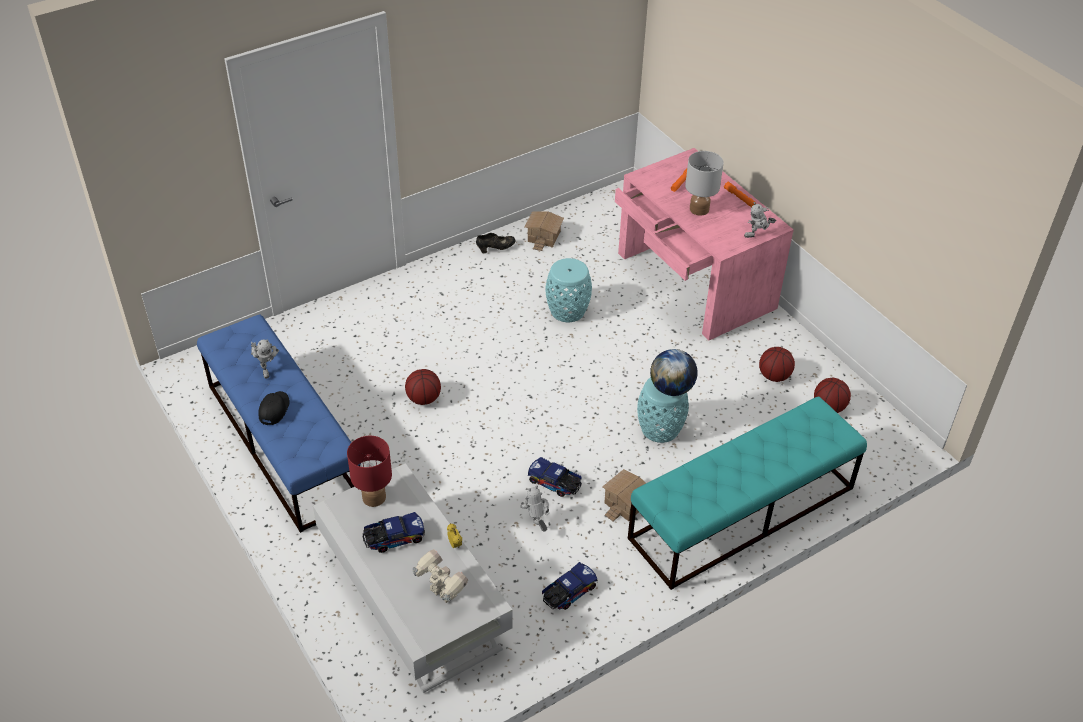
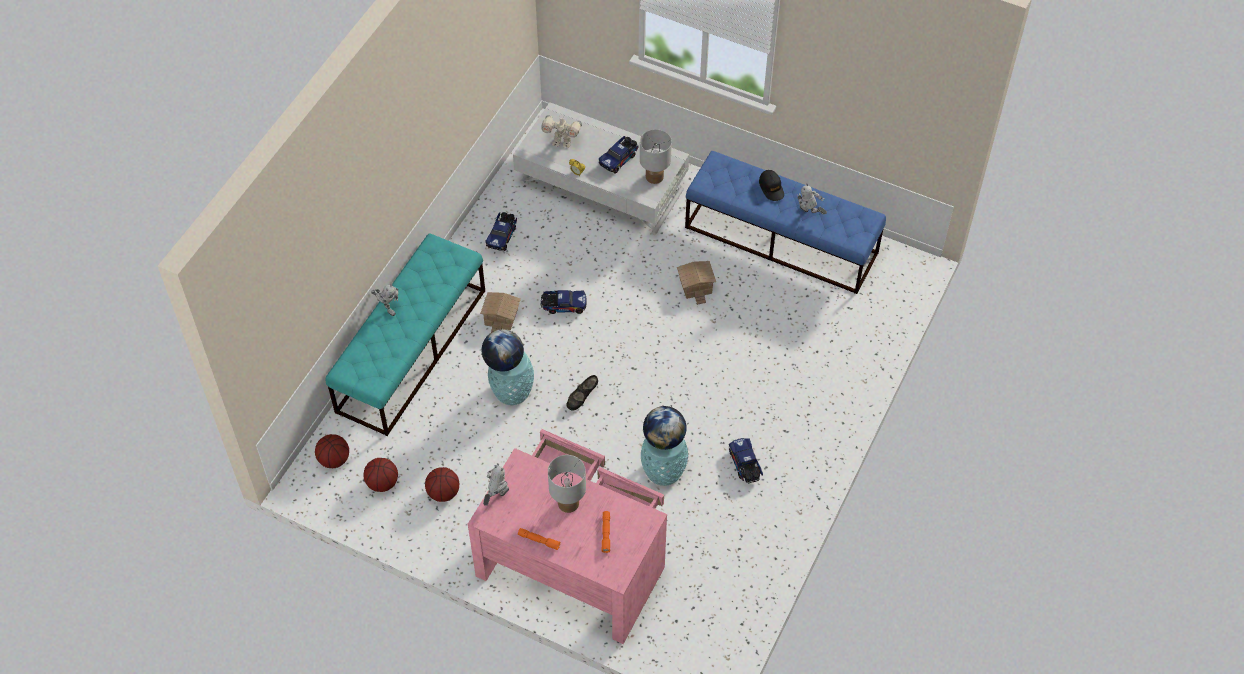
camera: 150 degrees right, 10 degrees up
red table lamp [347,436,392,507] -> grey table lamp [640,129,672,184]
basketball [405,369,441,405] -> basketball moved to [315,434,349,468]
black shoe [476,233,516,253] -> black shoe moved to [566,375,598,411]
toy robot [520,486,549,531] -> toy robot moved to [371,284,398,316]
toy house [525,211,564,251] -> toy house moved to [677,261,716,304]
none -> globe [643,406,687,450]
none -> toy truck [729,438,763,484]

